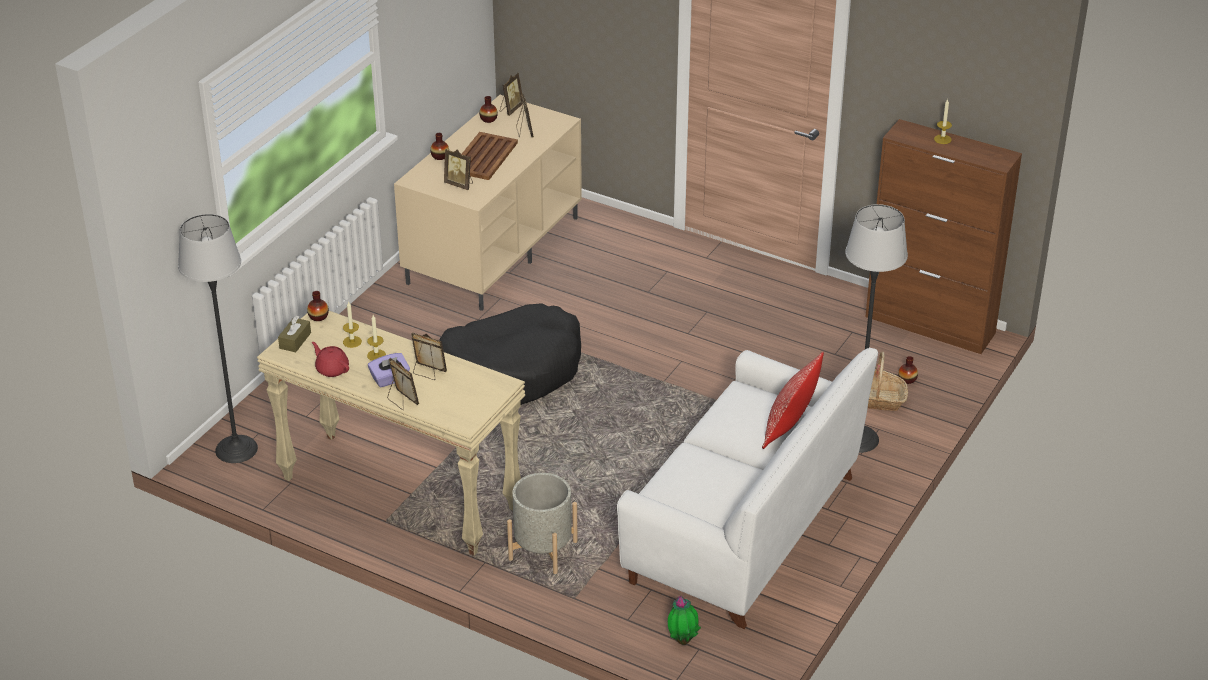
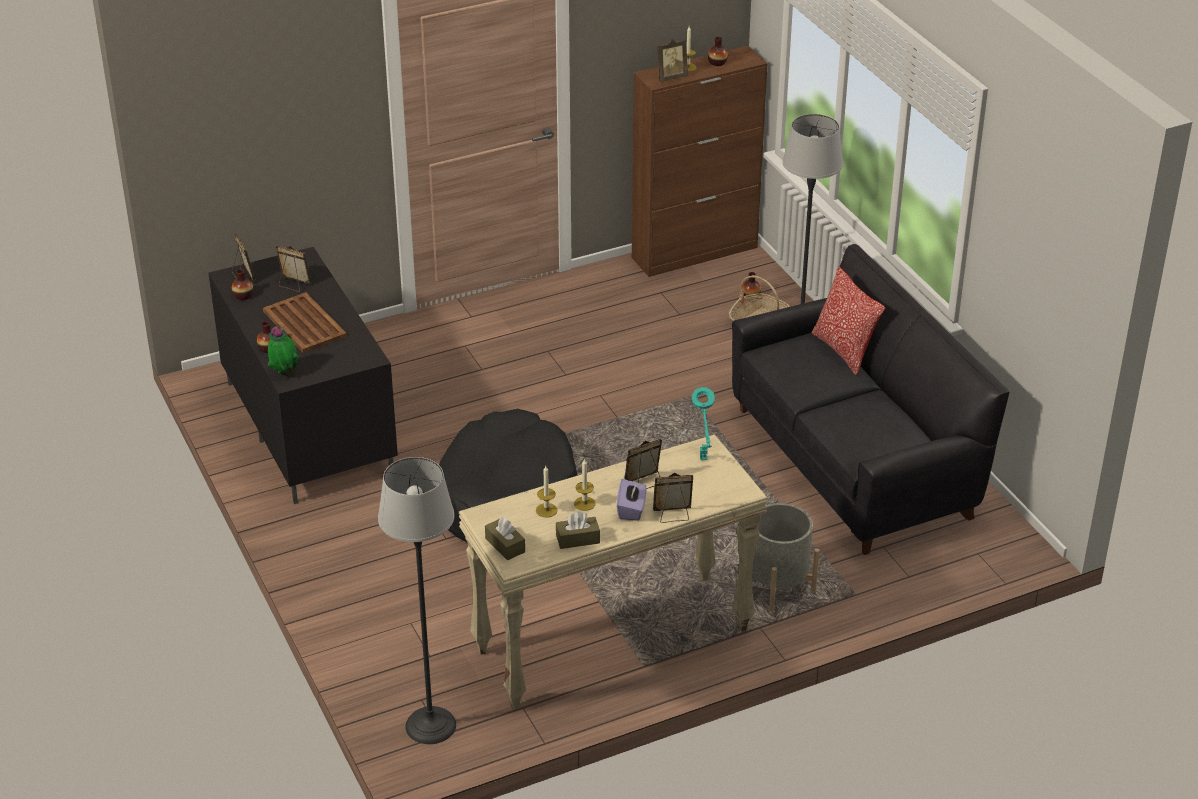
camera: 55 degrees left, 0 degrees up
vase [307,291,329,321] -> vase moved to [708,37,728,66]
red teapot [312,342,349,377] -> brown tissue box [556,512,600,549]
beige tv stand [394,95,582,311] -> black tv stand [209,247,398,504]
picture frame [444,149,473,190] -> picture frame moved to [657,39,688,82]
white sofa [617,347,878,629] -> black sofa [732,244,1009,555]
potted plant [668,596,701,645] -> potted plant moved to [268,326,299,376]
none -> turquoise table lamp [692,387,715,460]

